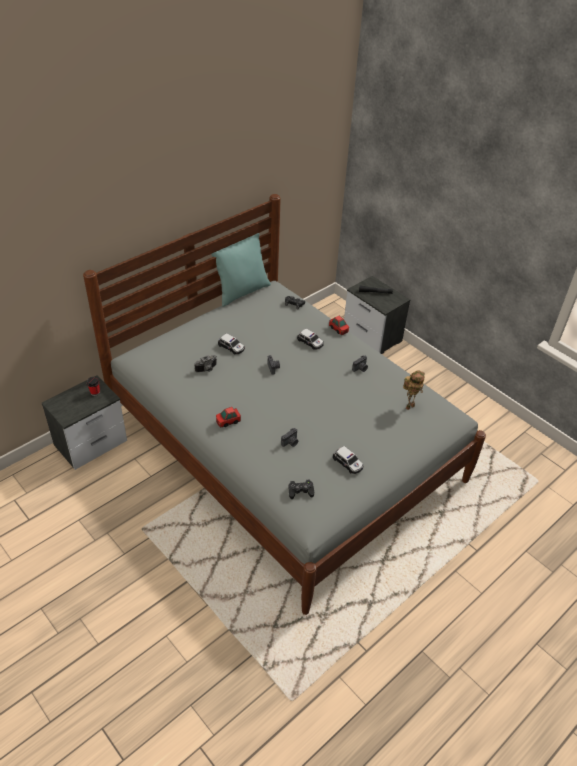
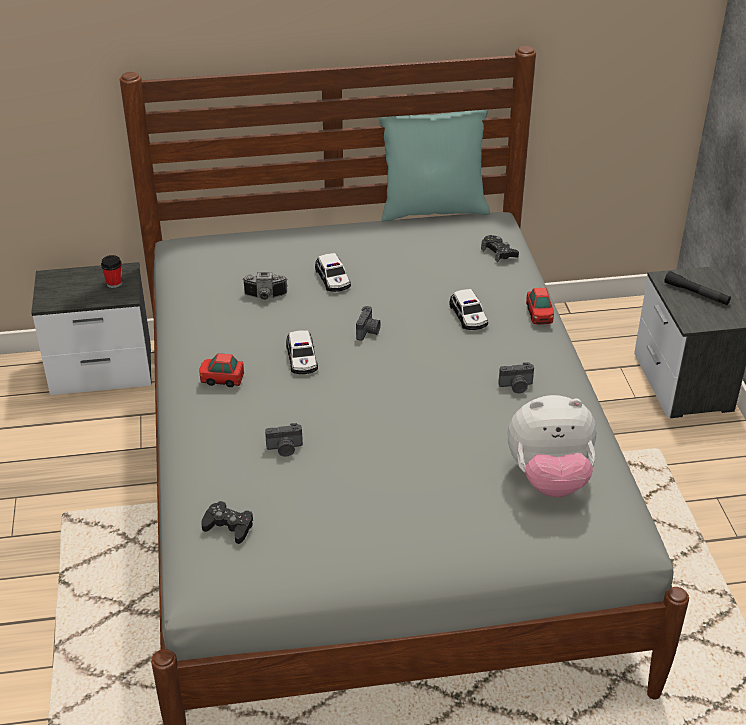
camera: 35 degrees right, 5 degrees down
toy car [333,446,364,474] -> toy car moved to [286,330,318,374]
toy robot [403,370,425,410] -> plush toy [508,395,596,498]

